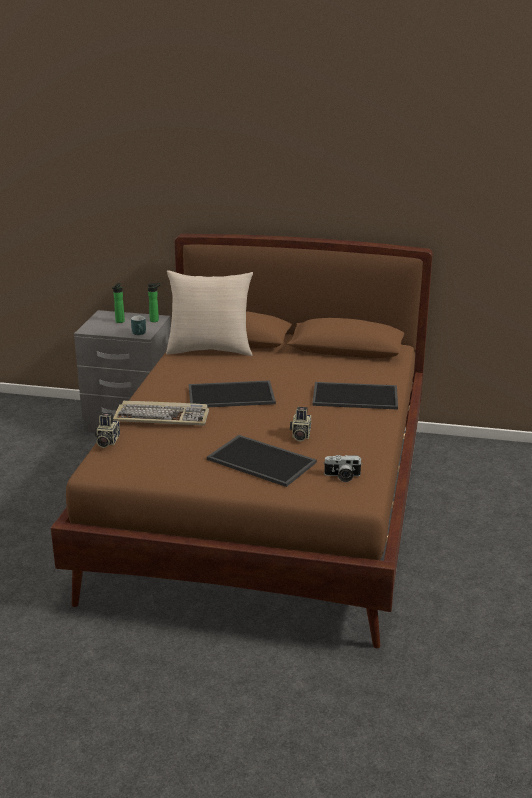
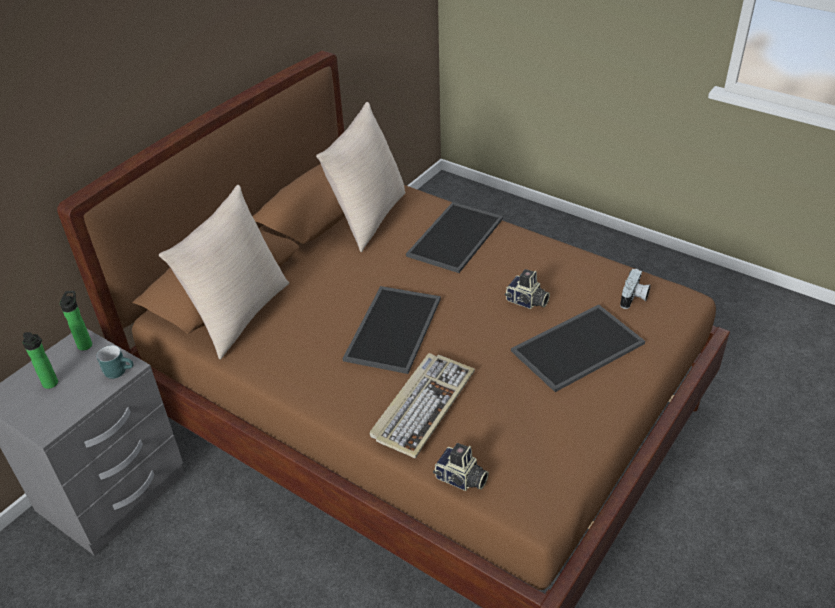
camera: 65 degrees left, 15 degrees up
none -> beige pillow [316,102,406,252]

